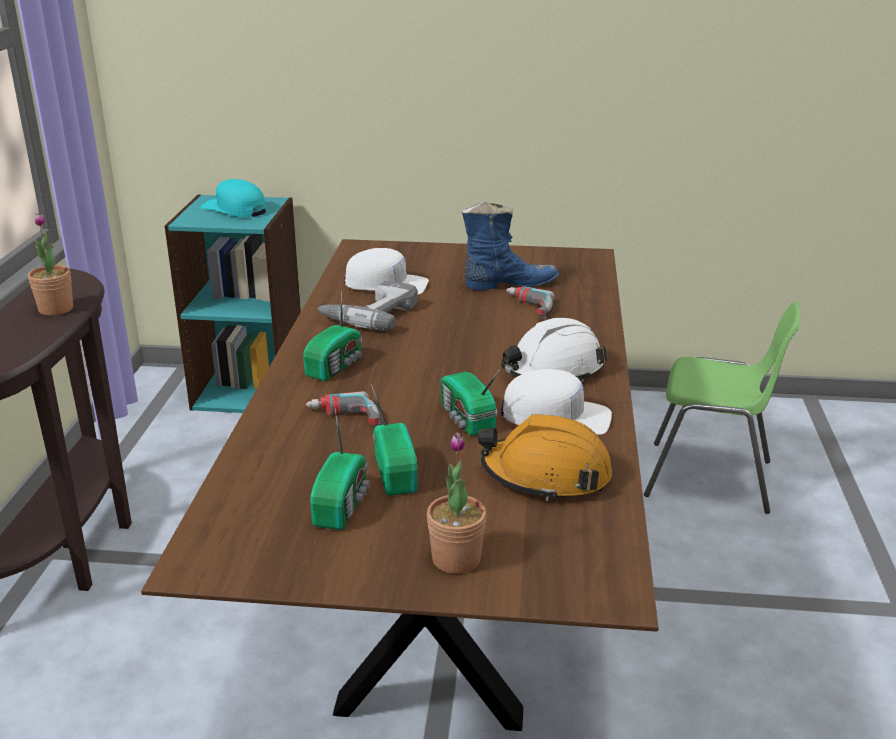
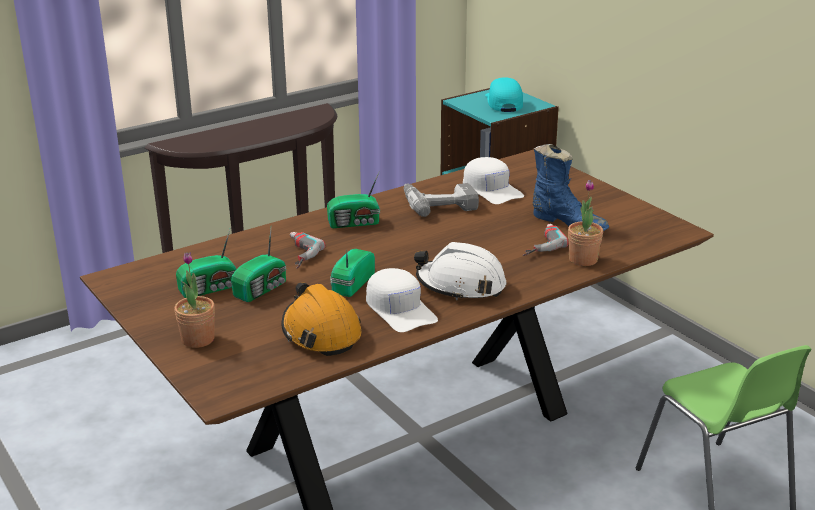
camera: 50 degrees right, 0 degrees up
potted plant [28,213,73,316] -> potted plant moved to [568,180,603,266]

